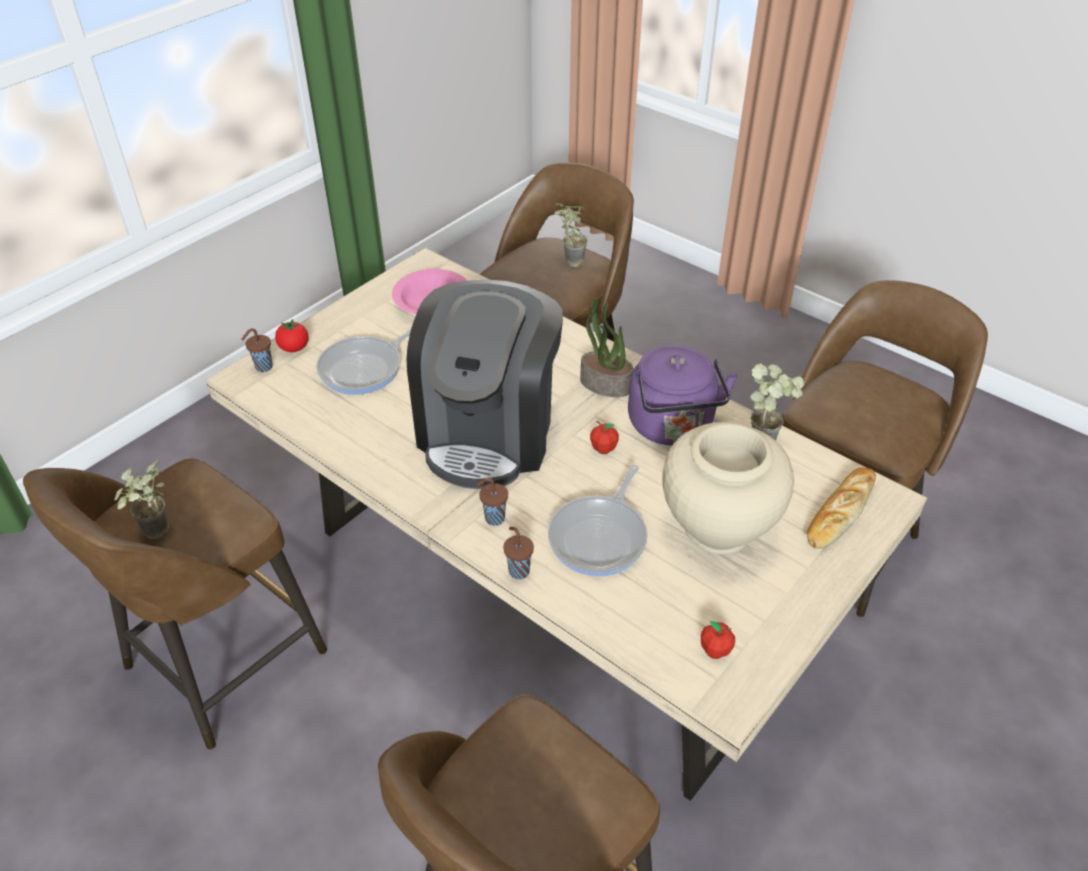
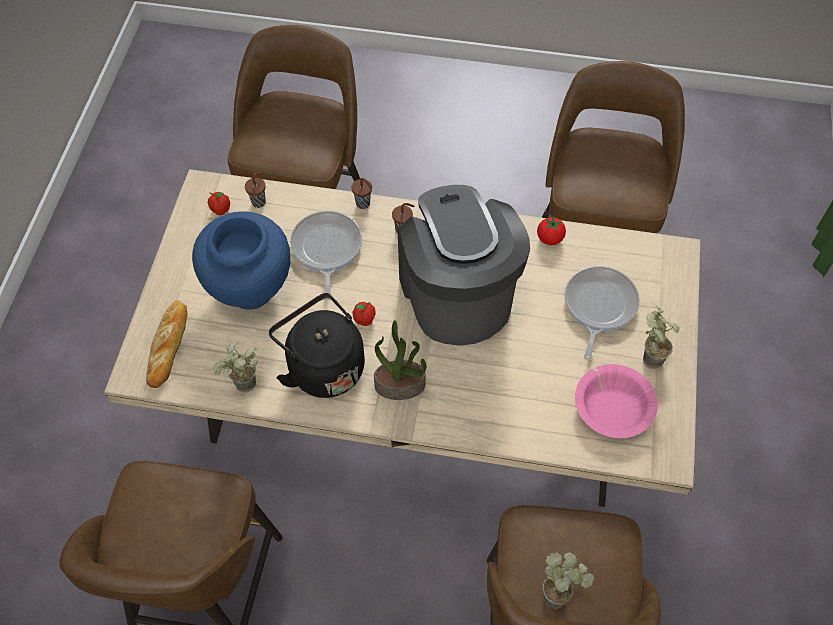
camera: 150 degrees right, 15 degrees up
potted plant [114,459,169,539] -> potted plant moved to [643,306,679,369]
brown cup [241,328,273,372] -> brown cup moved to [245,173,266,208]
tomato [275,319,309,352] -> tomato moved to [537,217,566,245]
purple kettle [628,345,737,445] -> black kettle [269,293,365,398]
beige vase [662,422,794,554] -> blue vase [192,211,290,310]

